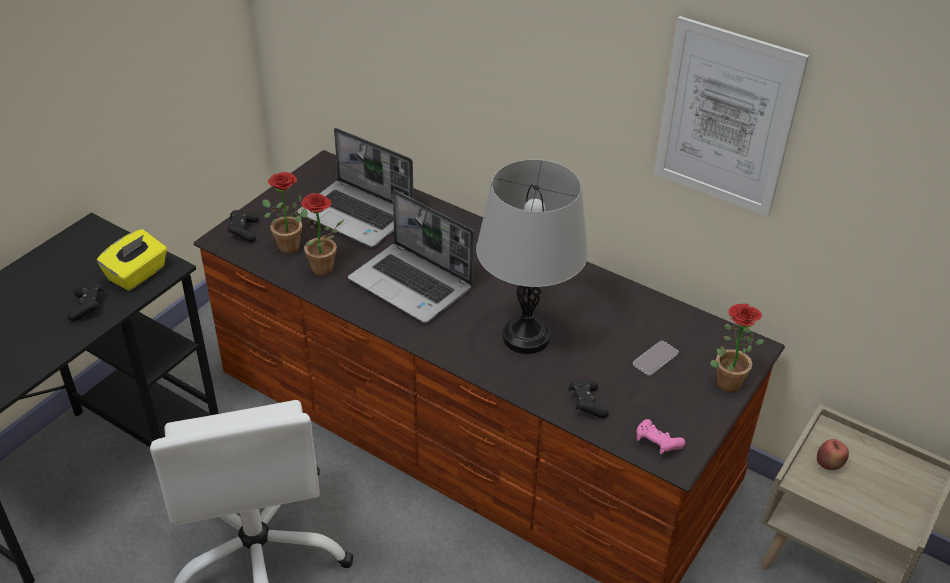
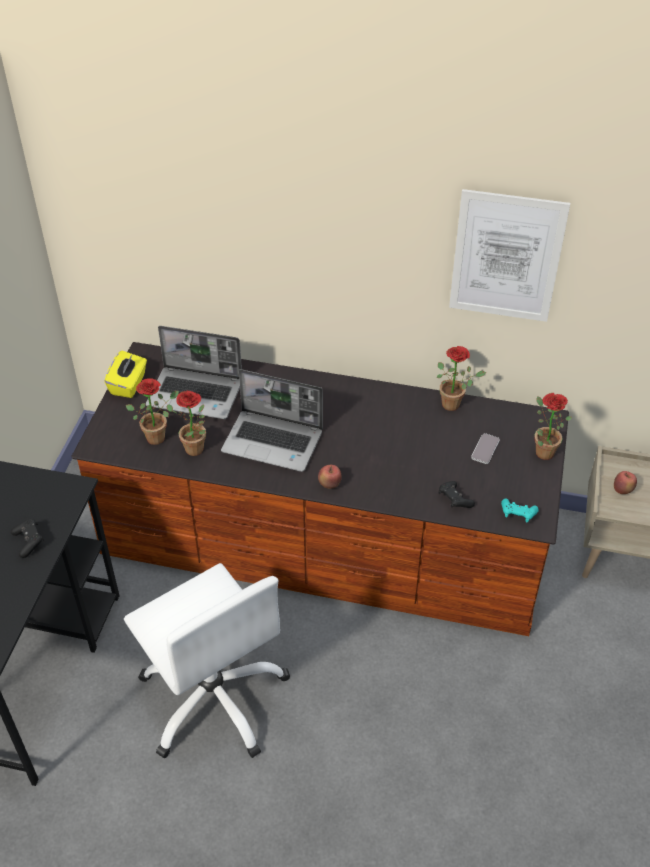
camera: 20 degrees left, 5 degrees up
yellow tissue box [97,229,167,291] -> yellow tissue box moved to [104,351,147,398]
black game controller [228,210,259,242] -> none
grey table lamp [476,159,588,354] -> none
pink game controller [636,419,685,454] -> turquoise game controller [501,499,539,522]
none -> apple [318,465,342,489]
none -> potted plant [437,346,486,411]

